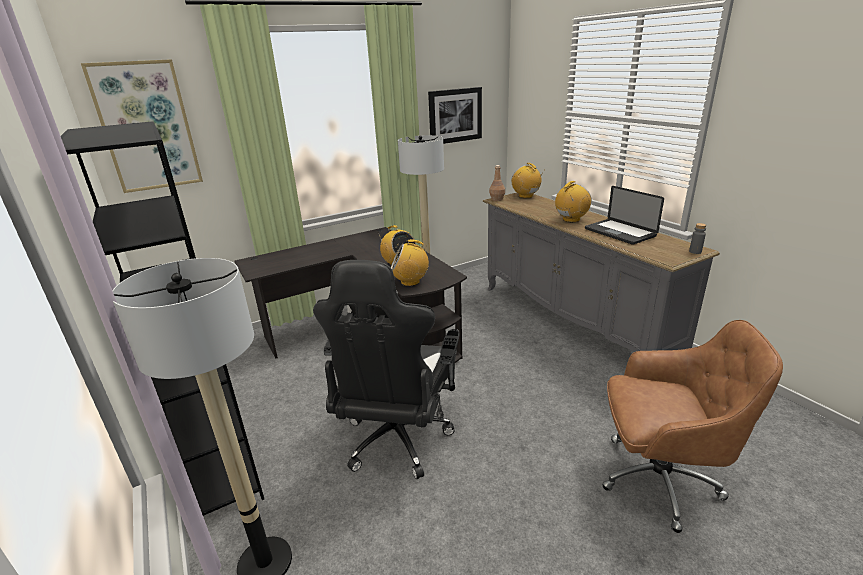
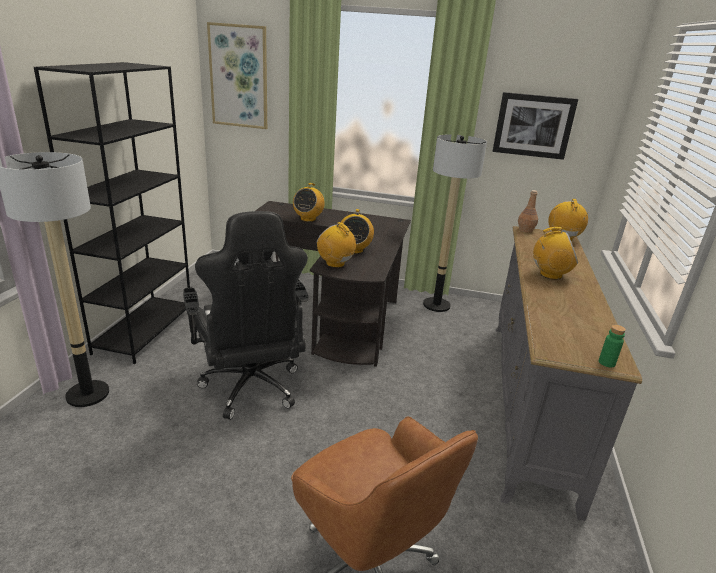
camera: 40 degrees right, 0 degrees up
black office chair [313,260,460,479] -> black office chair turned 75 degrees counterclockwise [183,211,309,420]
laptop [585,186,664,245] -> none
grey bottle [689,223,706,254] -> green bottle [599,325,626,367]
none -> radio [293,183,325,222]

